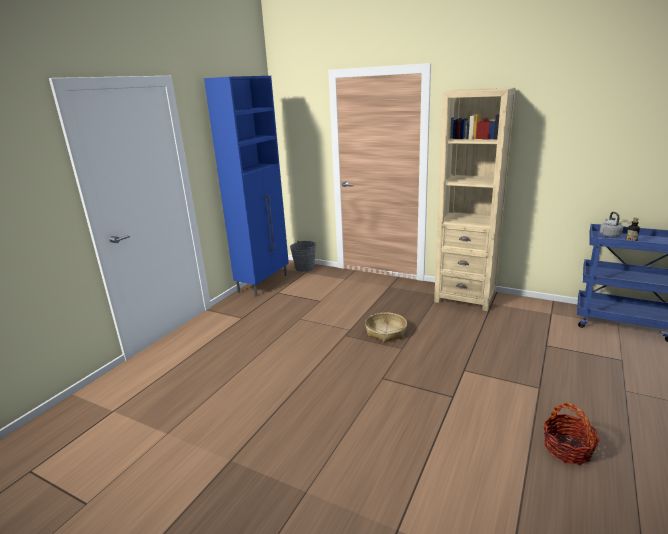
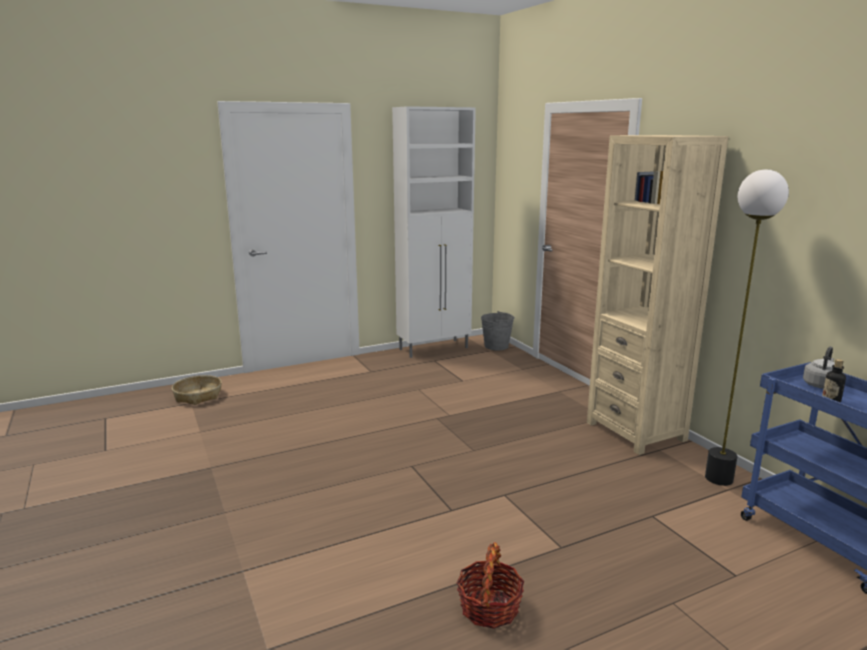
camera: 35 degrees right, 5 degrees down
blue cabinet [204,76,289,297] -> white cabinet [392,106,476,358]
basket [365,313,407,343] -> basket moved to [172,375,222,405]
none -> floor lamp [705,169,789,486]

